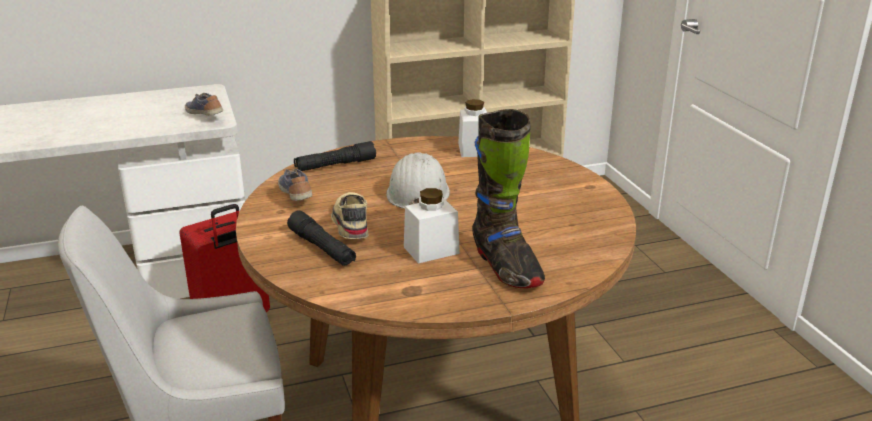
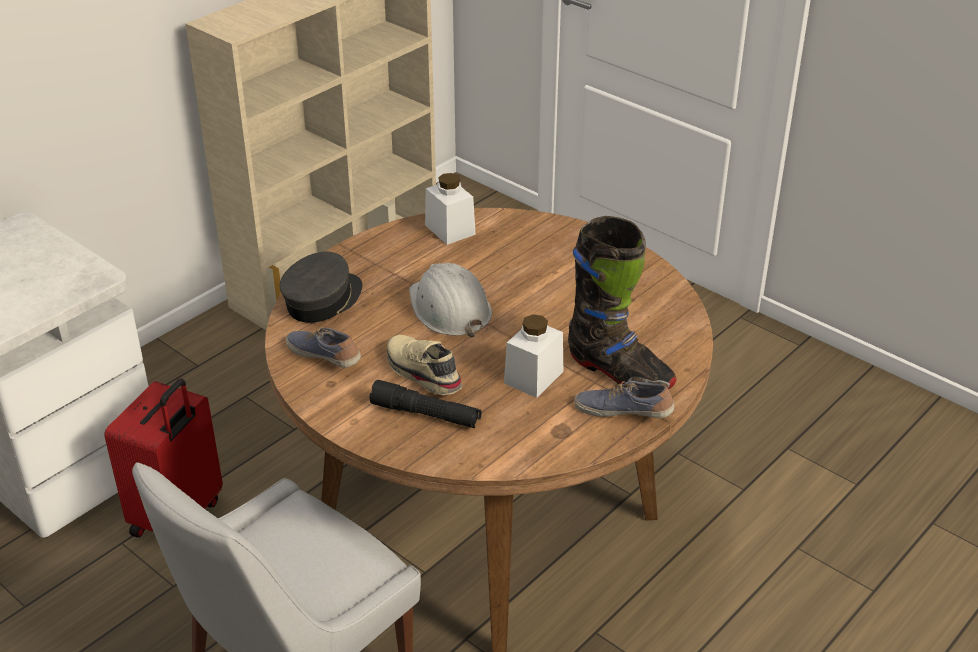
camera: 30 degrees left, 10 degrees up
shoe [185,93,223,116] -> shoe moved to [574,381,674,418]
black flashlight [294,141,376,171] -> grey cap [280,252,362,323]

